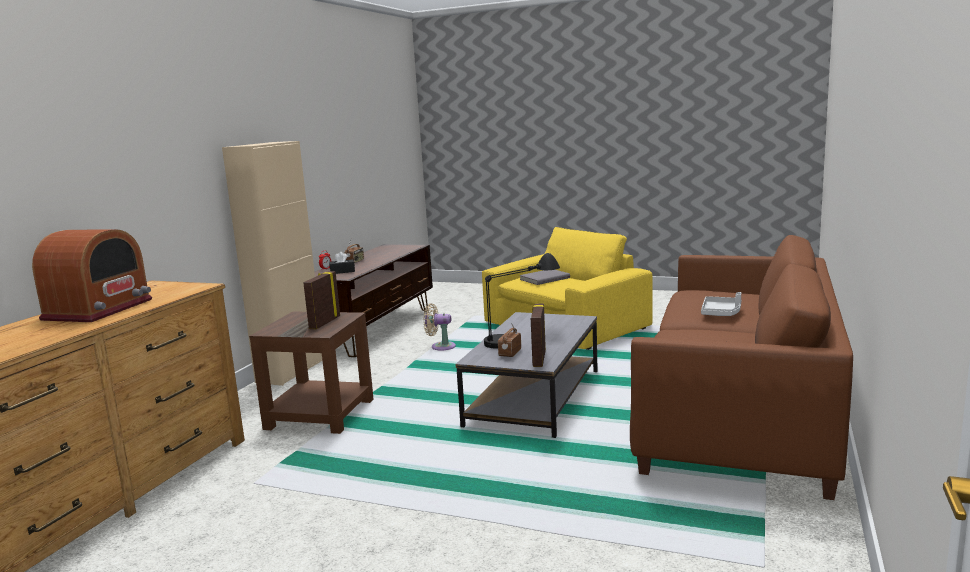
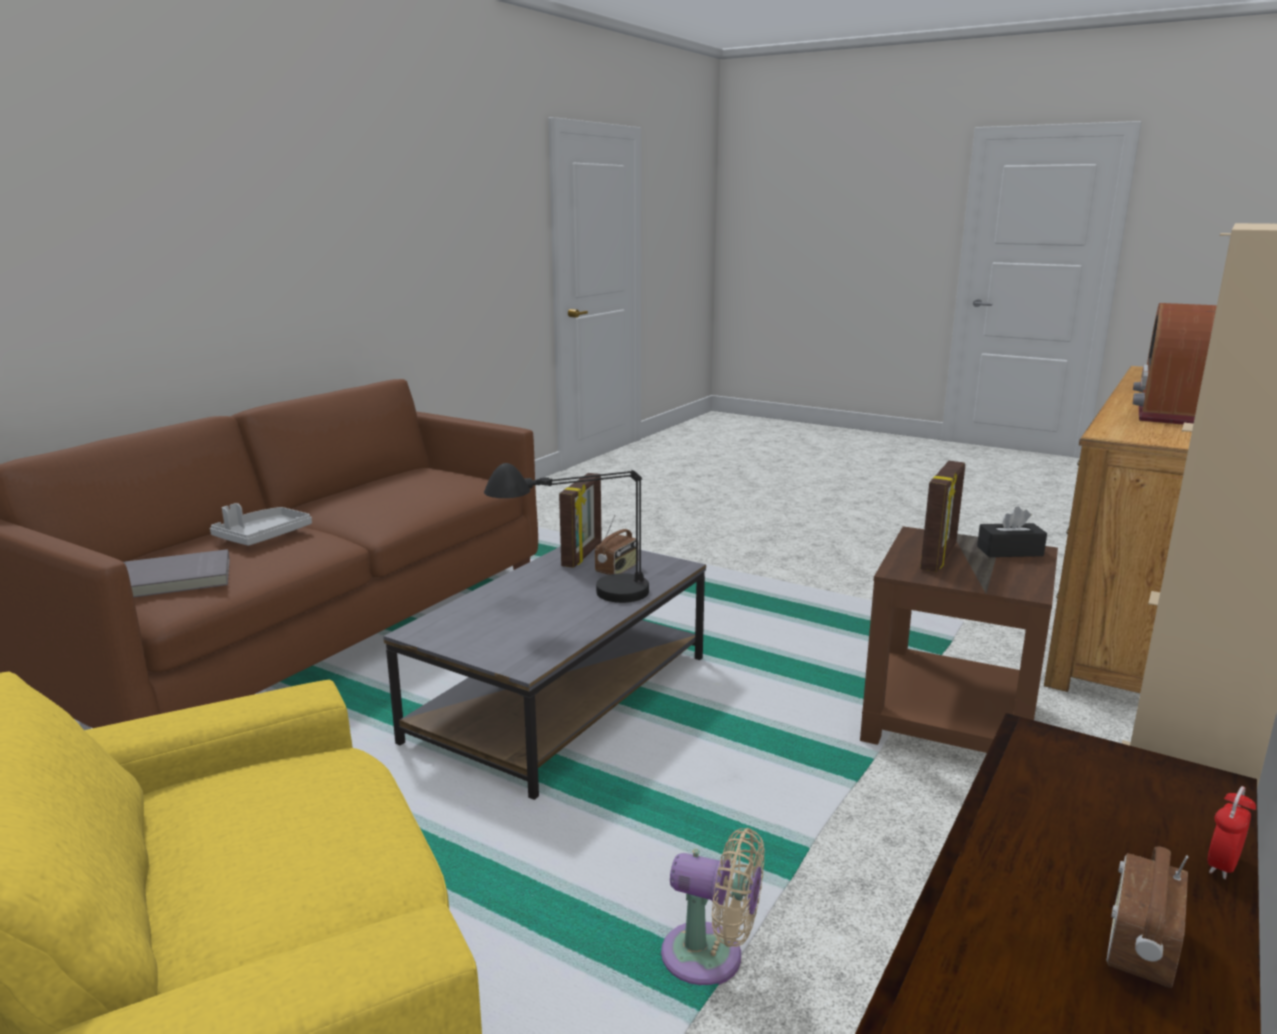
camera: 170 degrees left, 5 degrees up
black tissue box [329,252,355,274] -> black tissue box moved to [977,506,1047,557]
grey book [520,270,570,285] -> grey book moved to [124,549,230,597]

